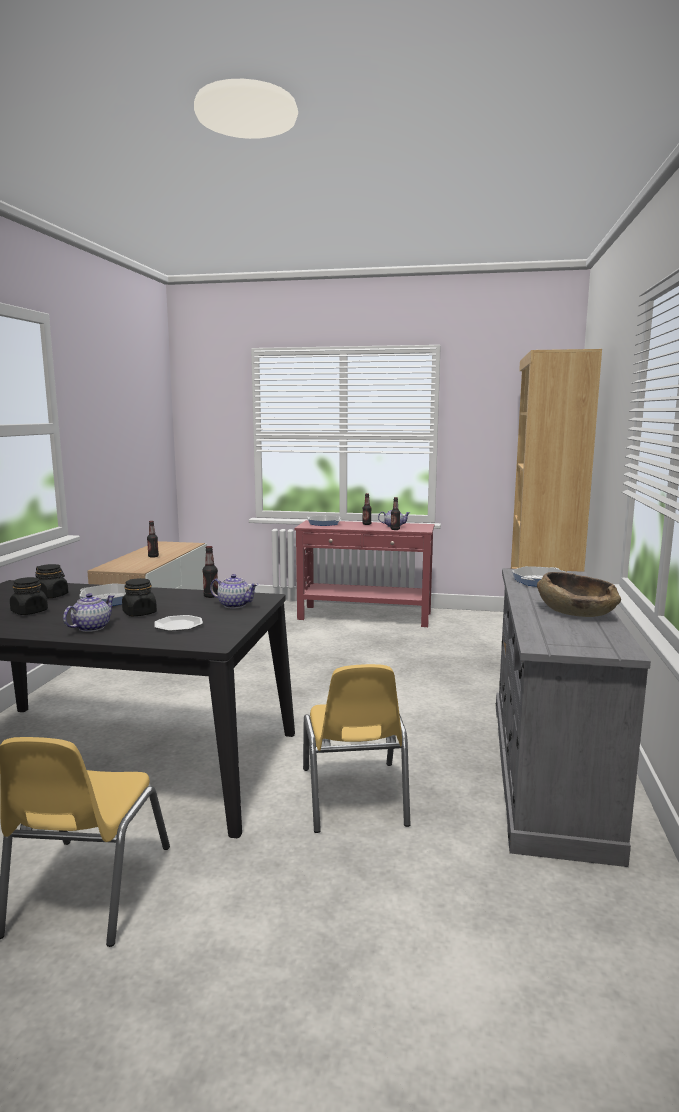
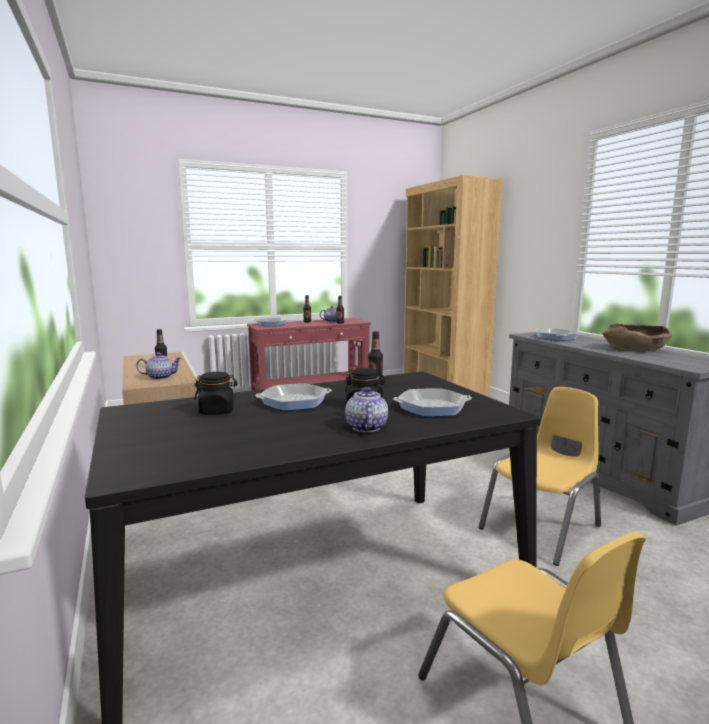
camera: 35 degrees left, 0 degrees up
black jar [10,577,48,615] -> none
plate [154,615,203,631] -> frying pan [393,388,472,417]
teapot [210,574,258,609] -> teapot moved to [136,353,181,380]
yellow chair [303,664,411,833] -> yellow chair turned 90 degrees counterclockwise [479,387,601,566]

